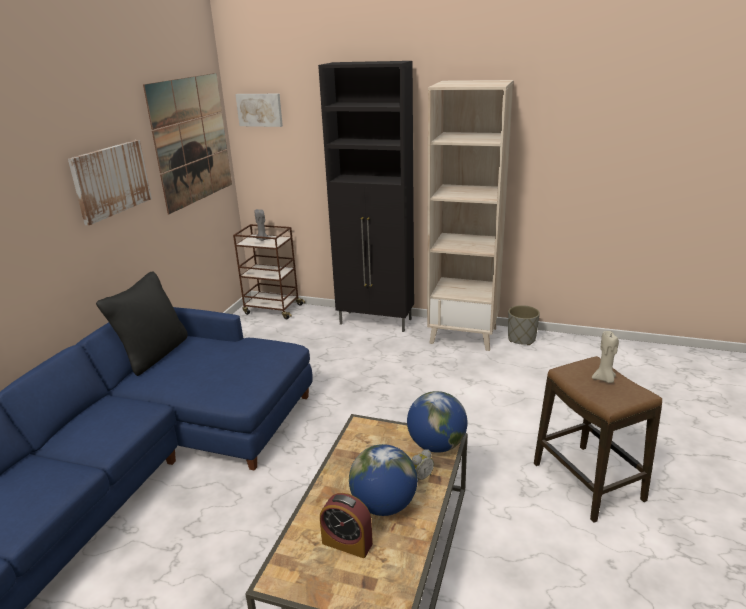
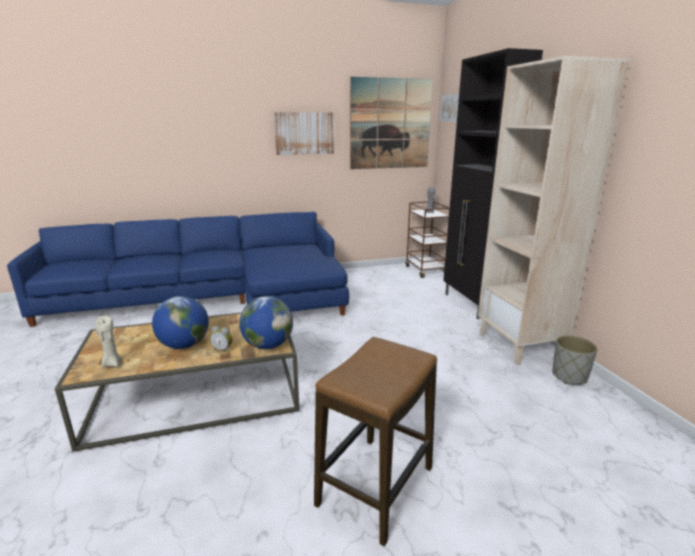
camera: 55 degrees right, 5 degrees down
black pillow [96,271,188,376] -> none
alarm clock [320,493,373,558] -> none
beige candle [592,331,619,383] -> beige candle moved to [95,316,122,367]

